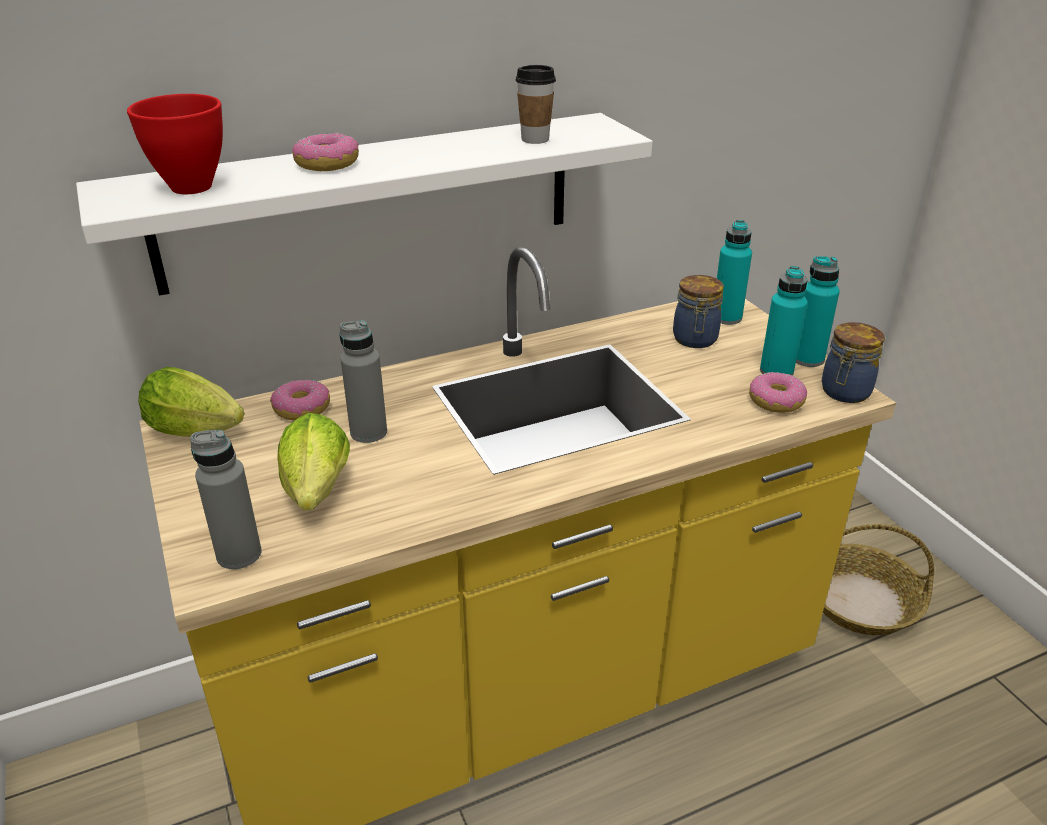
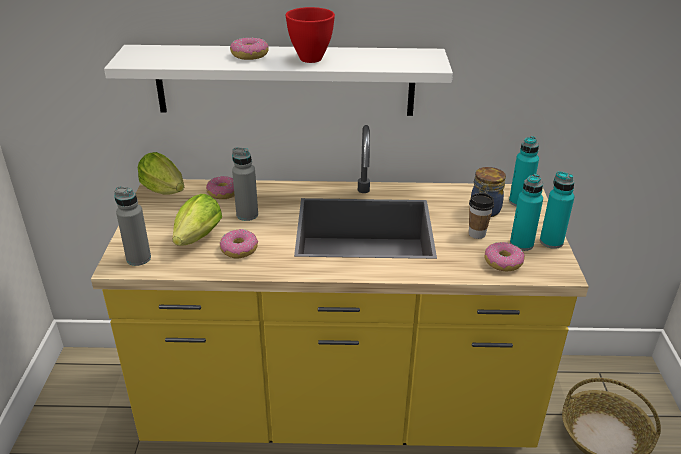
camera: 25 degrees right, 0 degrees up
red bowl [127,94,223,194] -> red bowl moved to [286,7,335,63]
cup [516,65,556,144] -> cup moved to [469,193,494,239]
jar [822,322,885,403] -> none
none -> donut [220,229,258,259]

